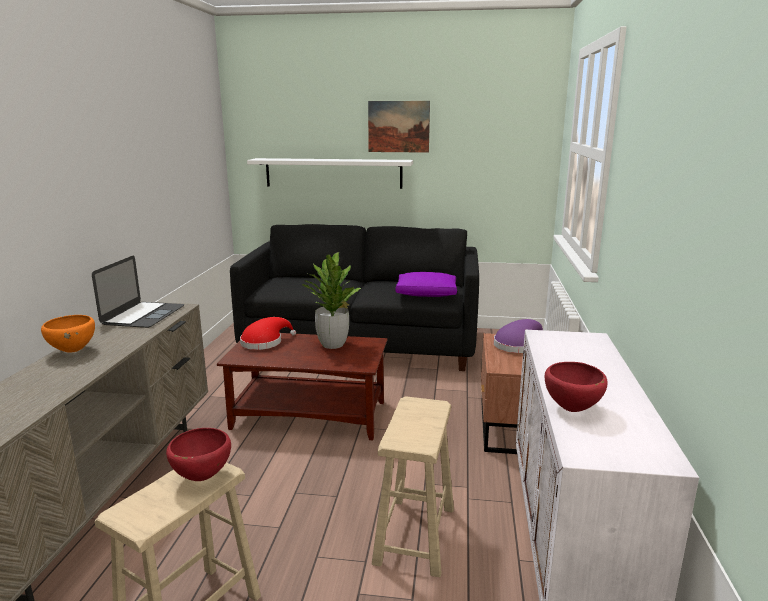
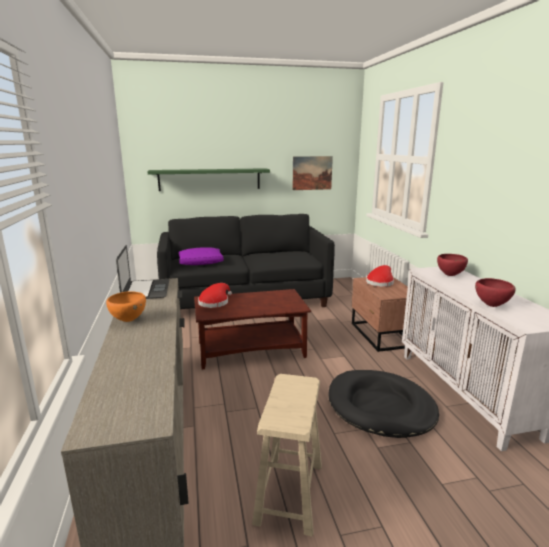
camera: 20 degrees left, 0 degrees up
red bowl [166,428,231,481] -> red bowl moved to [437,254,468,276]
white shelf [247,158,413,189] -> green shelf [147,168,270,191]
potted plant [302,252,361,349] -> none
picture [368,101,430,153] -> picture moved to [292,156,333,190]
beige stool [372,396,454,577] -> black dog bed [328,370,439,438]
purple pillow [395,272,457,297] -> purple pillow moved to [179,247,224,265]
purple hat [493,319,543,353] -> red hat [366,265,394,287]

